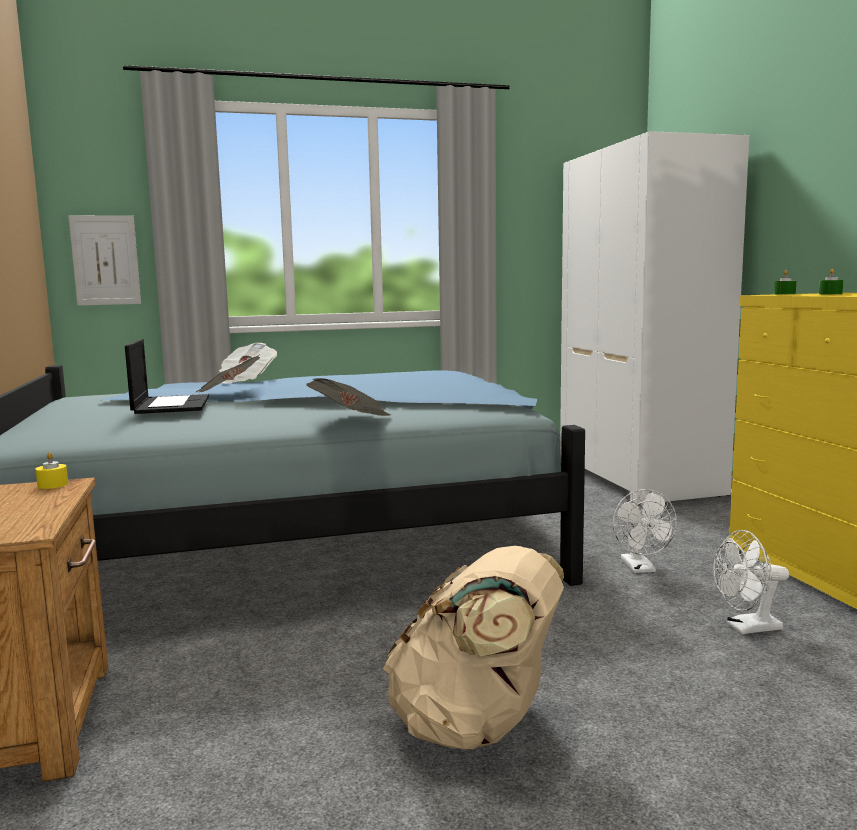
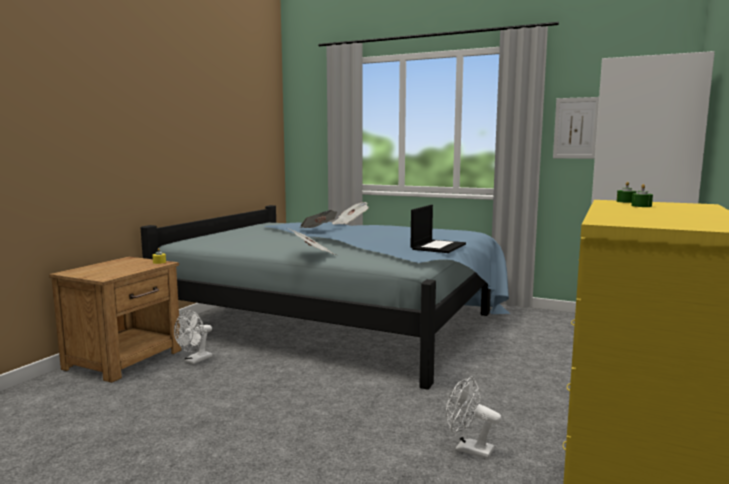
camera: 40 degrees right, 0 degrees up
picture [68,215,141,306] -> picture moved to [553,97,599,159]
laptop [125,339,209,414] -> laptop moved to [411,205,466,253]
beige backpack [383,546,564,750] -> none
white fan [613,489,677,573] -> white fan moved to [174,310,212,364]

